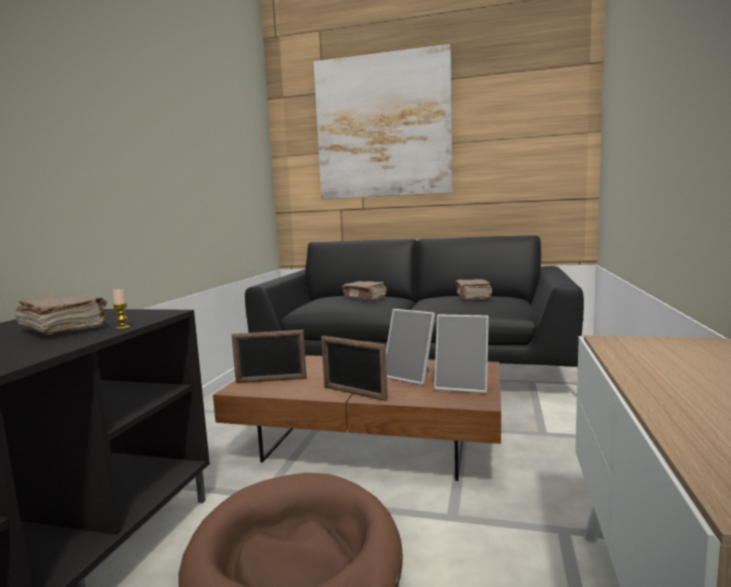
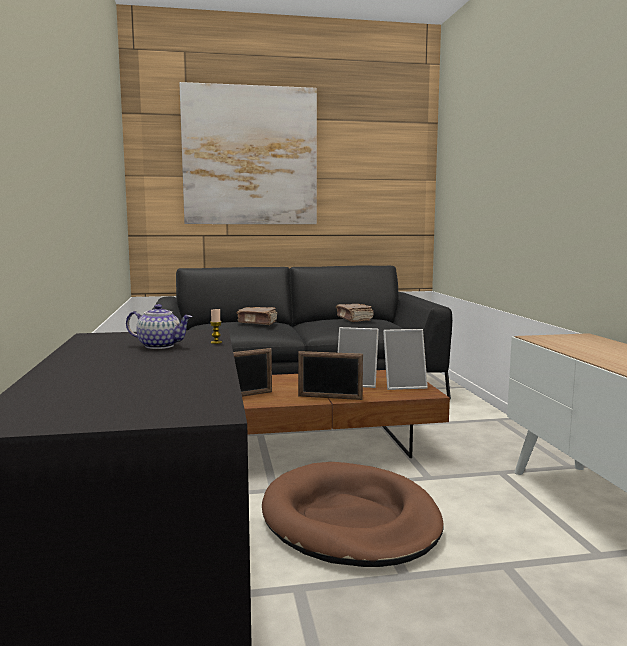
camera: 25 degrees left, 0 degrees up
brown book [15,294,107,335] -> teapot [126,304,192,349]

